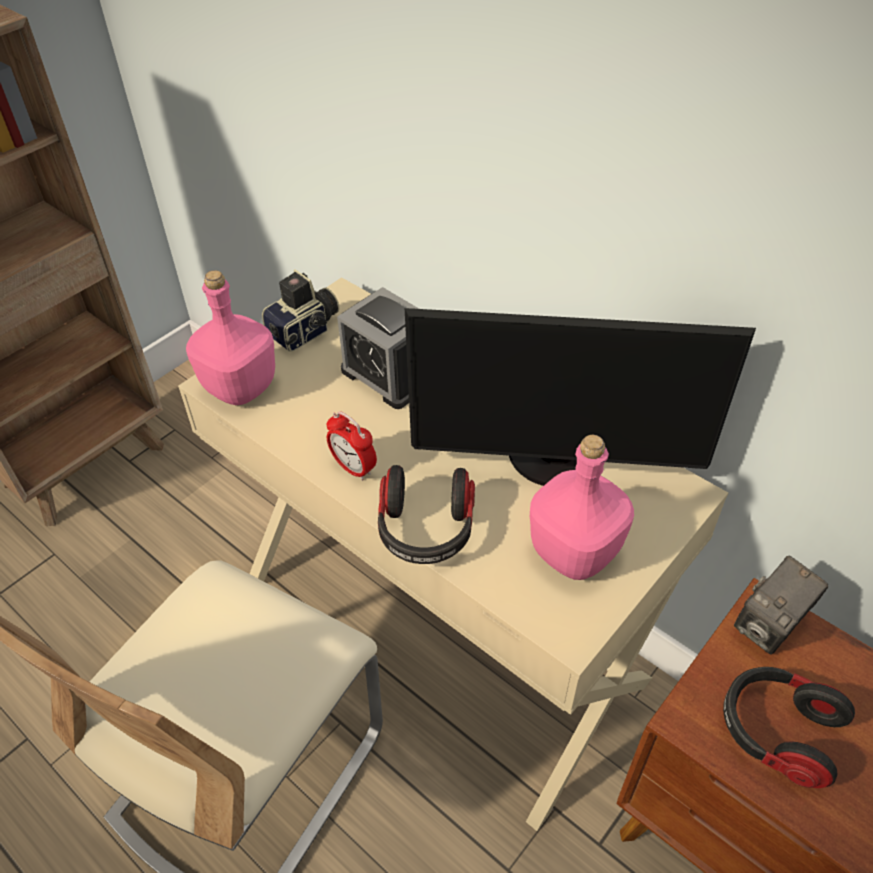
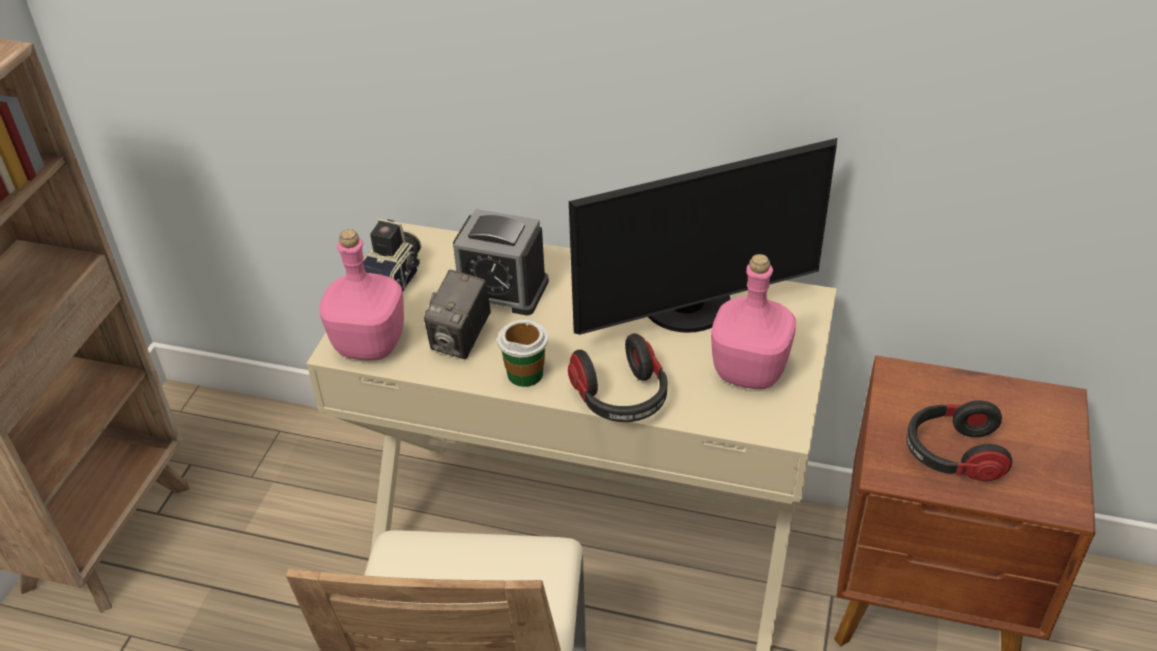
camera: 25 degrees left, 5 degrees down
alarm clock [327,411,377,481] -> cup [497,320,548,387]
camera [734,555,828,655] -> camera moved to [424,270,491,359]

